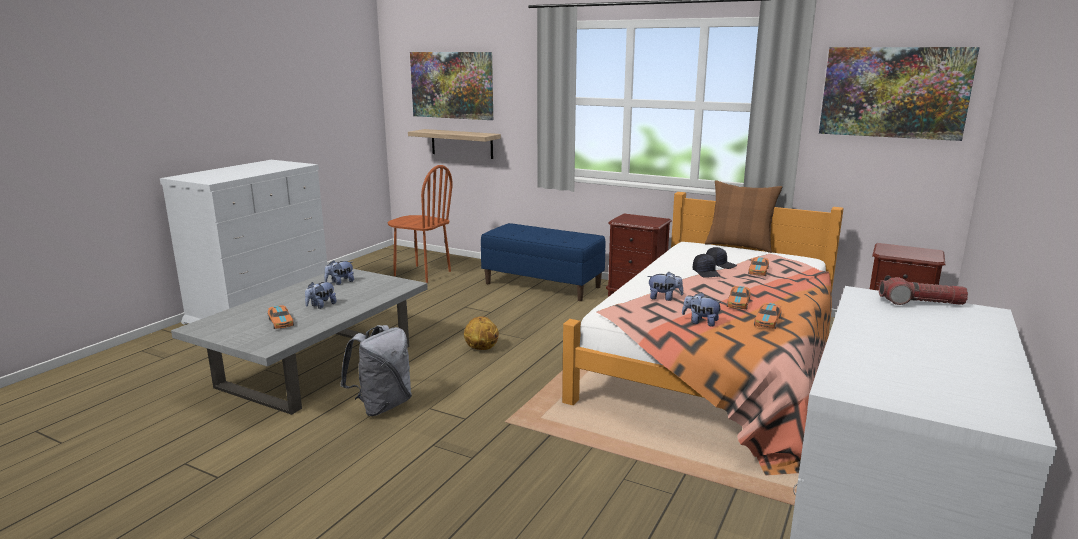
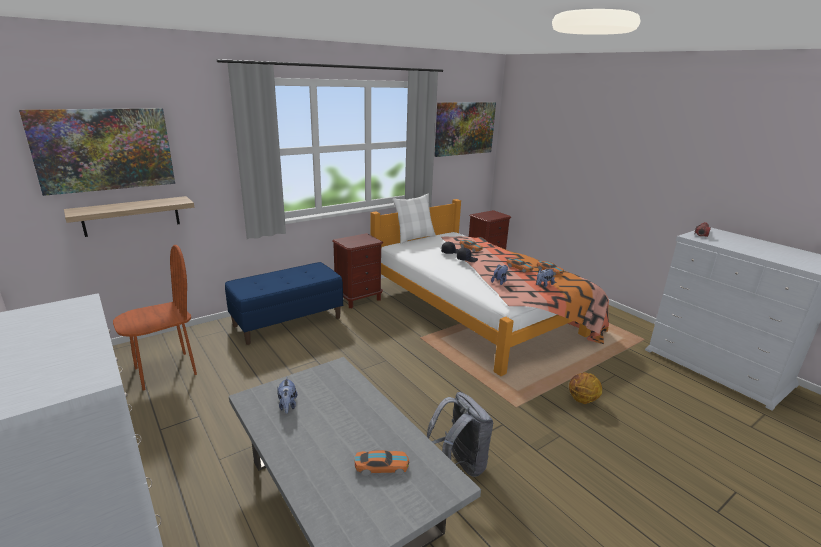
camera: 65 degrees left, 5 degrees up
plush toy [305,282,337,309] -> none
basketball [464,316,499,350] -> basketball moved to [569,373,602,404]
brown pillow [705,180,783,253] -> white pillow [393,194,436,243]

